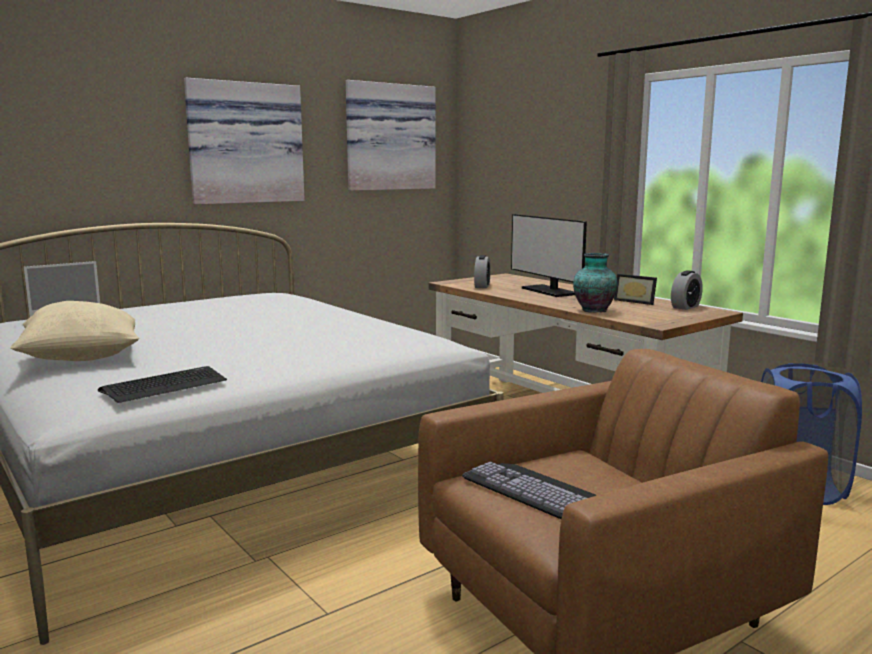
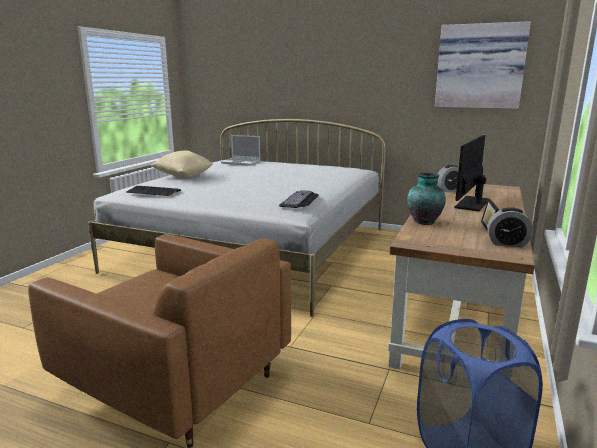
camera: 60 degrees right, 5 degrees up
picture [184,78,305,204] -> none
keyboard [462,462,597,519] -> keyboard moved to [279,190,319,208]

